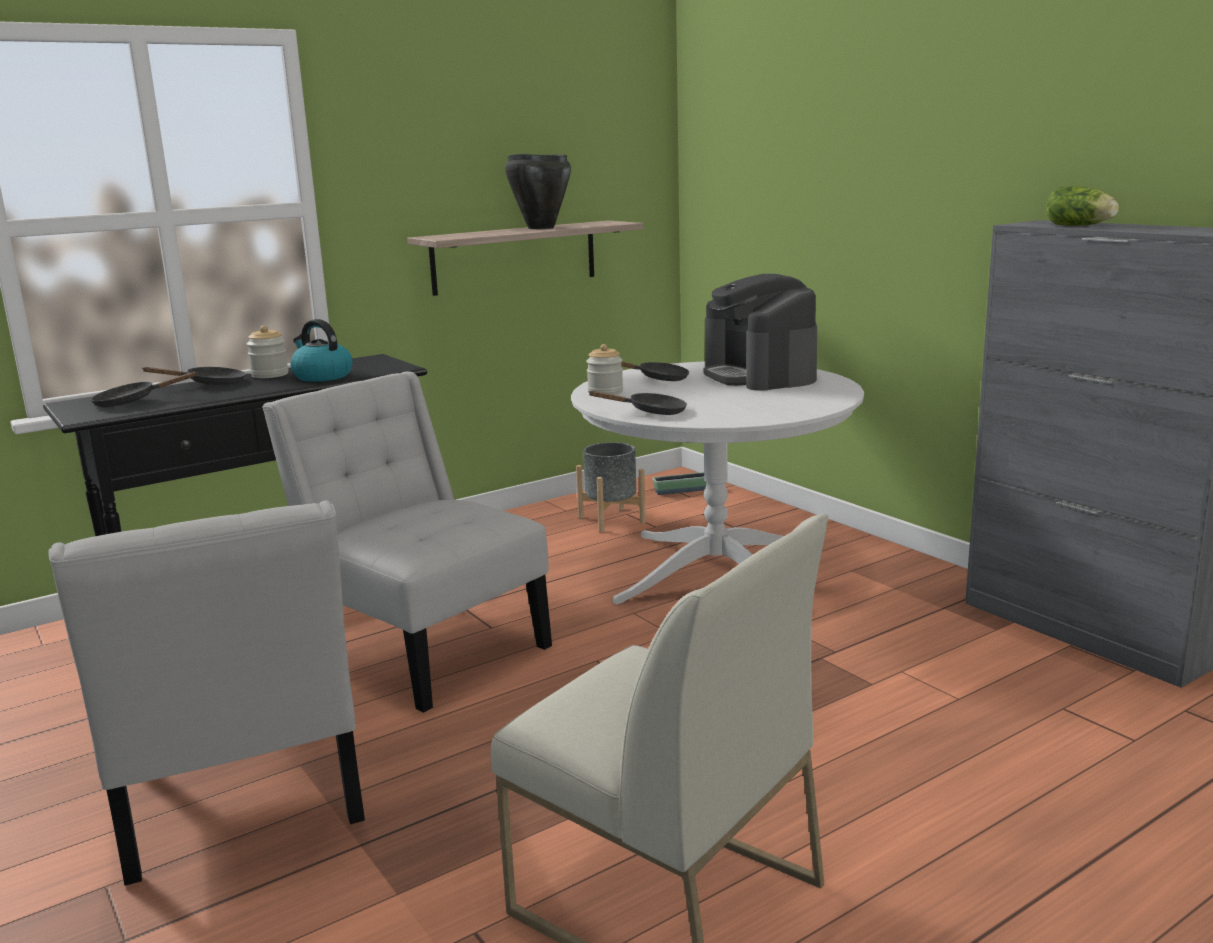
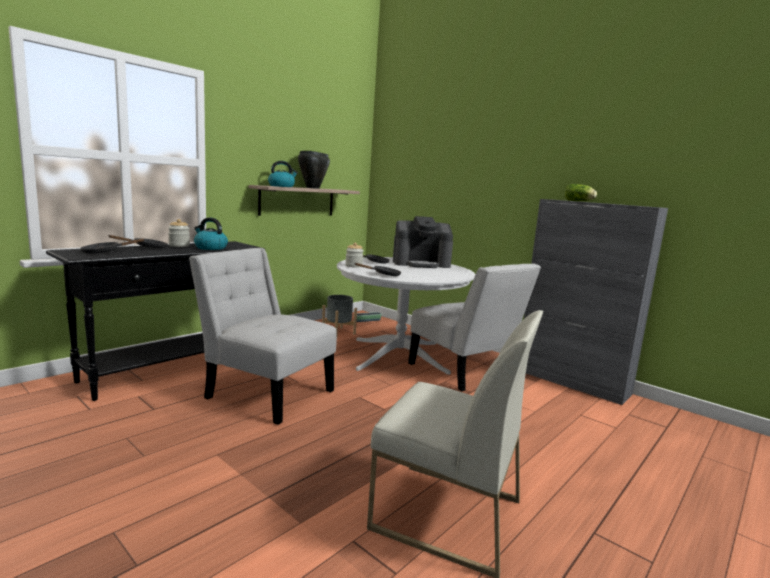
camera: 15 degrees left, 5 degrees down
white chair [49,500,365,886] -> white chair moved to [408,263,541,391]
coffee machine [703,274,817,391] -> coffee machine turned 60 degrees counterclockwise [393,216,453,268]
none -> kettle [268,161,298,187]

